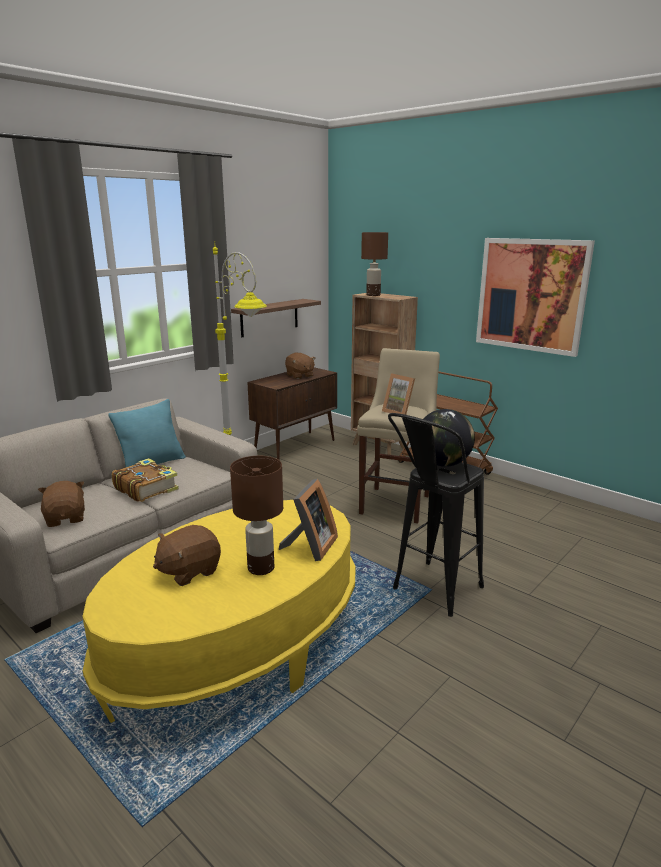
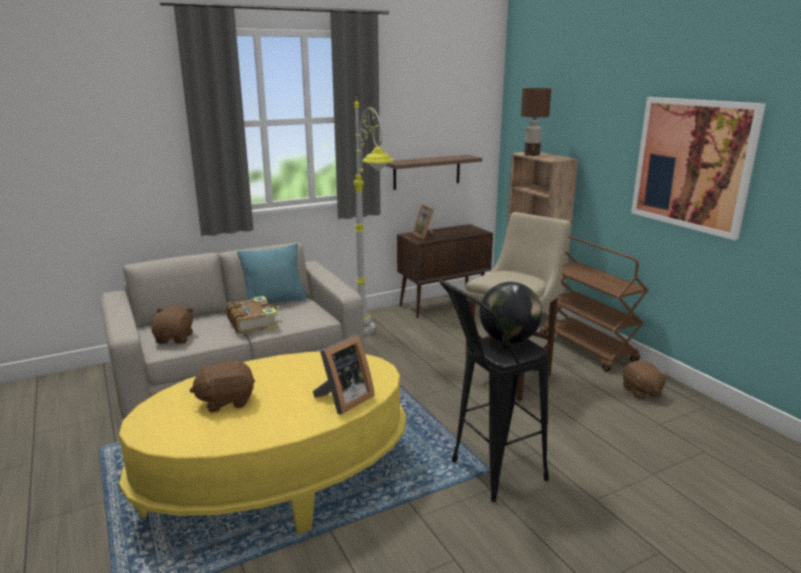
camera: 20 degrees right, 0 degrees up
brown table lamp [230,456,283,575] -> none
brown plush toy [285,352,315,379] -> brown plush toy moved to [623,360,668,399]
picture frame [382,373,415,415] -> picture frame moved to [412,204,434,239]

